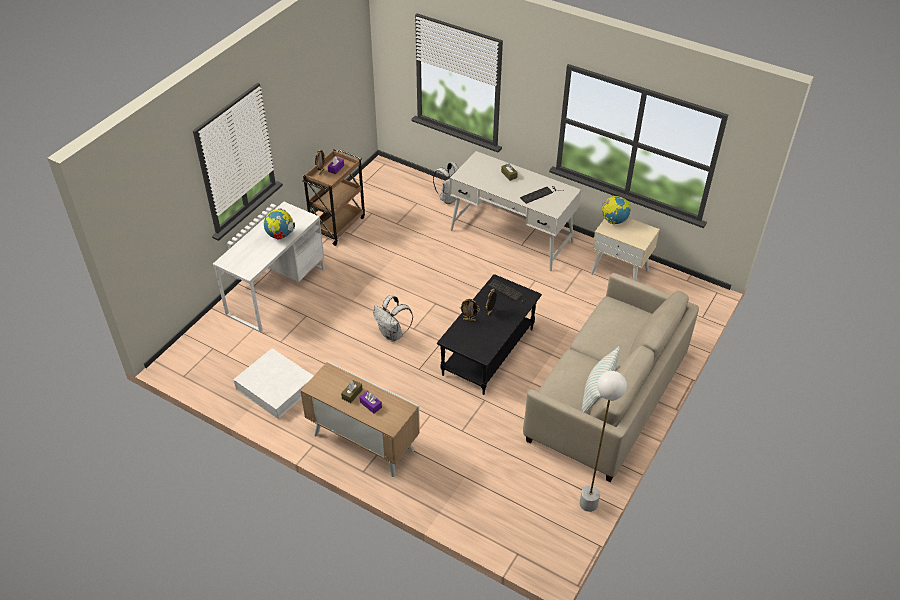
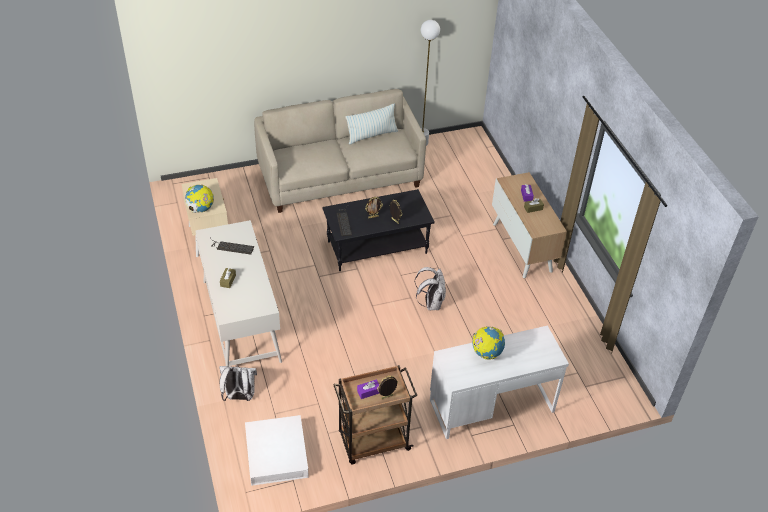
camera: 140 degrees left, 0 degrees up
white storage box [234,348,314,419] -> white storage box moved to [245,415,309,486]

